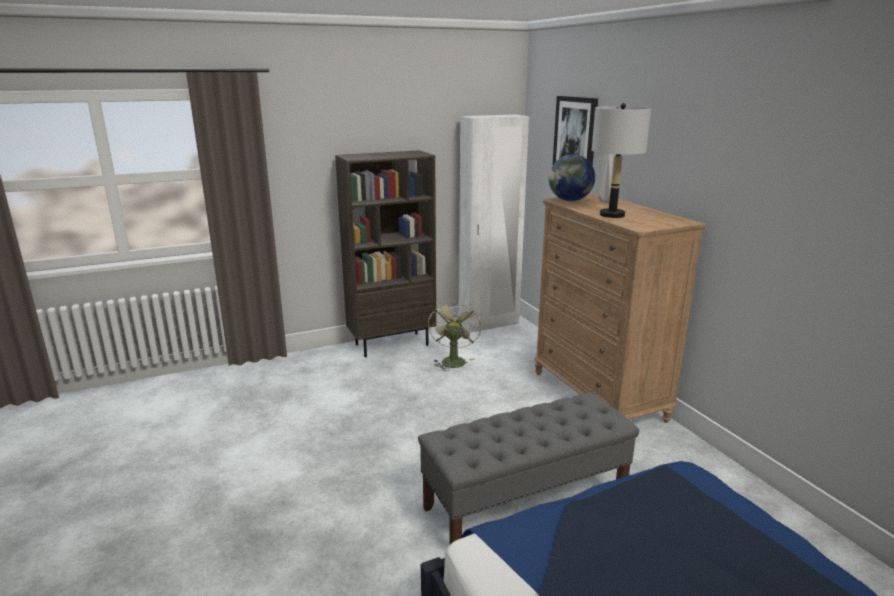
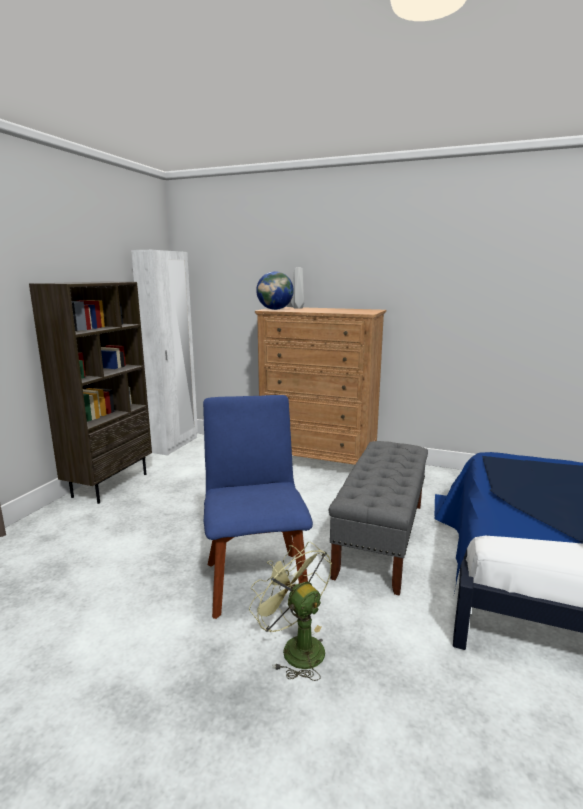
camera: 45 degrees left, 5 degrees down
green fan [428,299,481,371] -> green fan moved to [249,541,332,681]
picture [552,96,598,166] -> none
grey table lamp [592,103,651,218] -> none
none -> blue chair [203,395,313,619]

